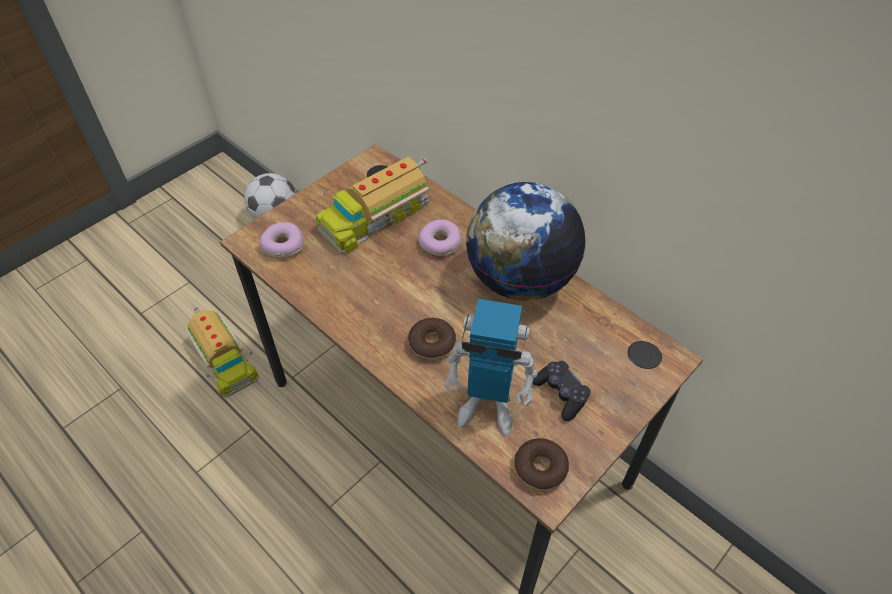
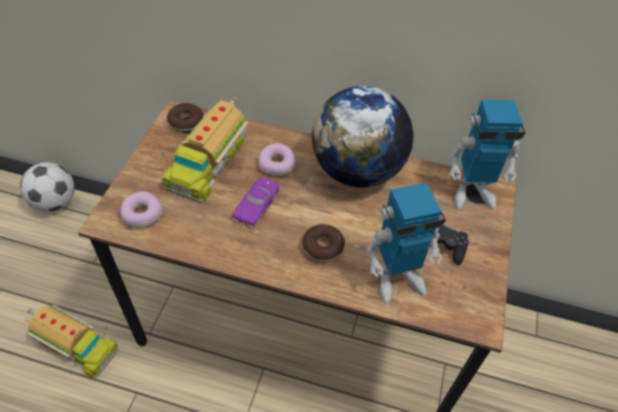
camera: 30 degrees left, 0 degrees up
donut [514,438,569,491] -> donut moved to [167,103,203,132]
none -> purple toy car [232,177,279,227]
none -> toy robot [449,100,525,210]

